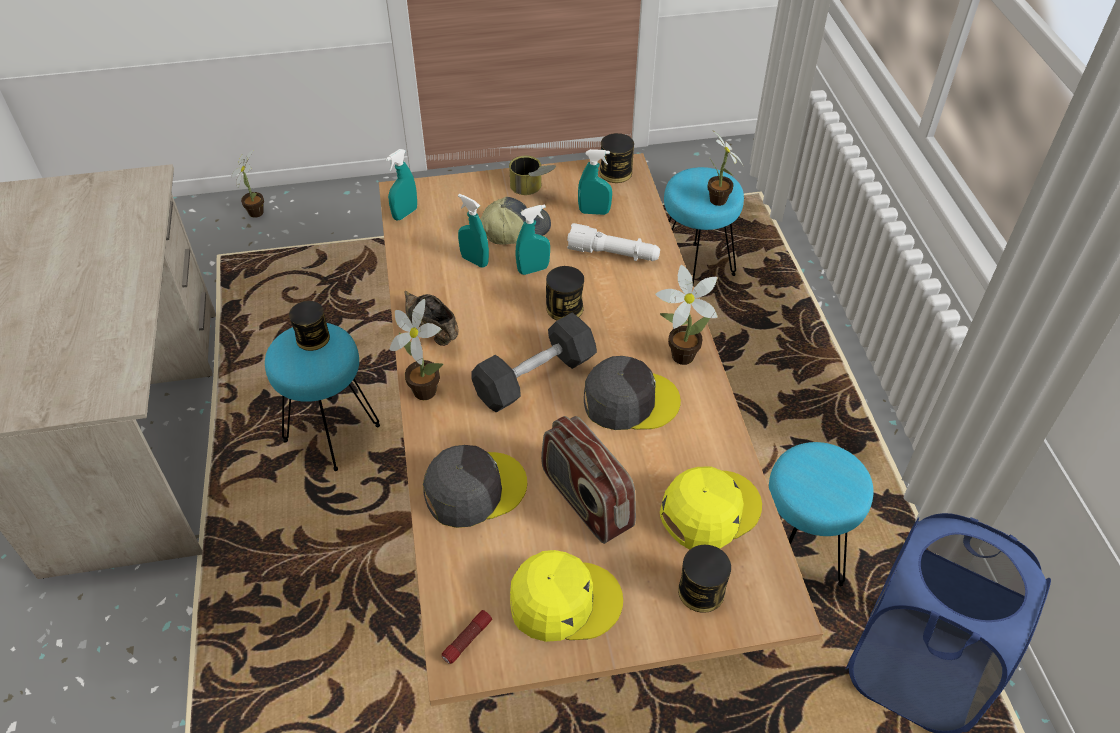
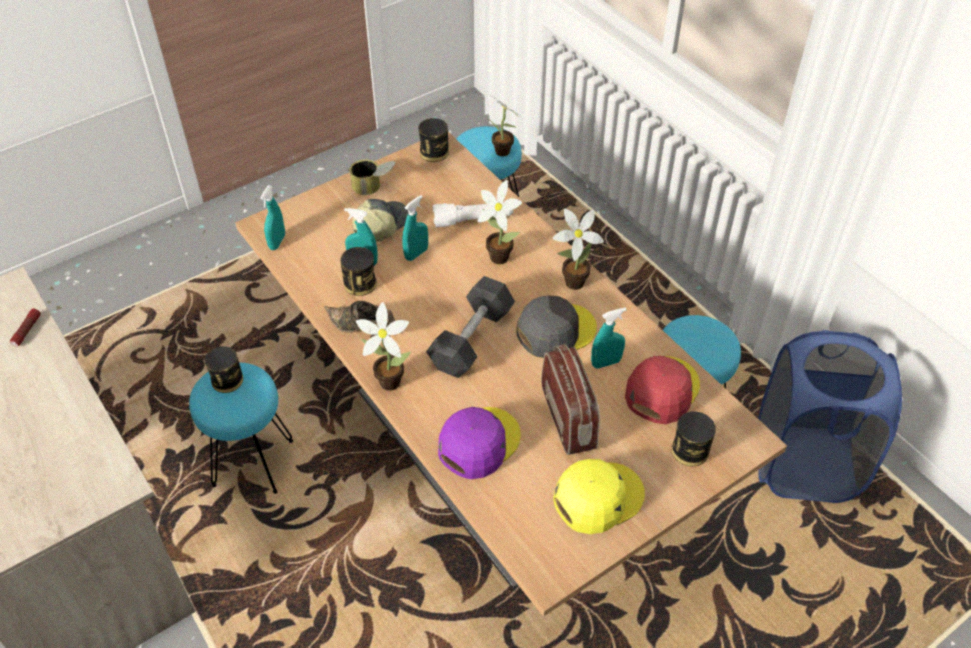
camera: 25 degrees left, 0 degrees up
potted plant [231,150,264,218] -> potted plant moved to [478,180,523,264]
grey cap [423,445,527,528] -> purple cap [438,407,521,479]
flashlight [442,610,492,664] -> flashlight moved to [10,309,41,346]
radio [541,416,636,544] -> radio turned 135 degrees counterclockwise [541,344,600,455]
can [546,266,584,320] -> can moved to [340,247,377,296]
turquoise spray bottle [578,149,612,215] -> turquoise spray bottle moved to [591,308,626,369]
yellow cap [660,466,762,549] -> red cap [625,356,700,424]

